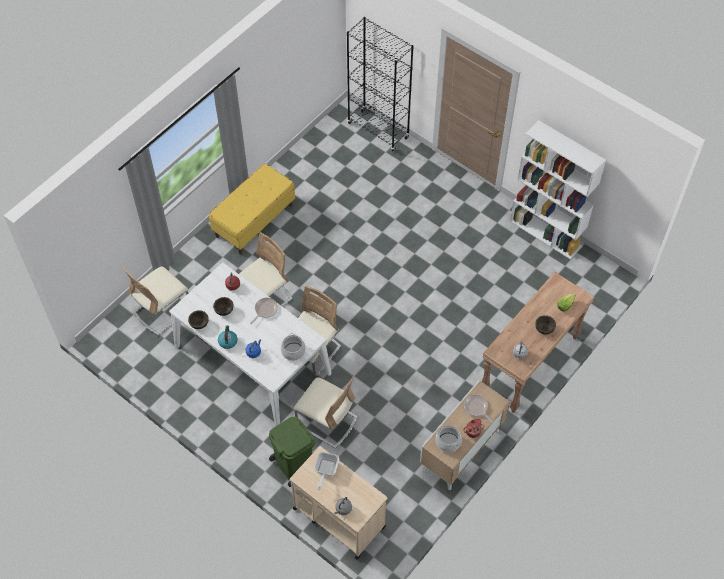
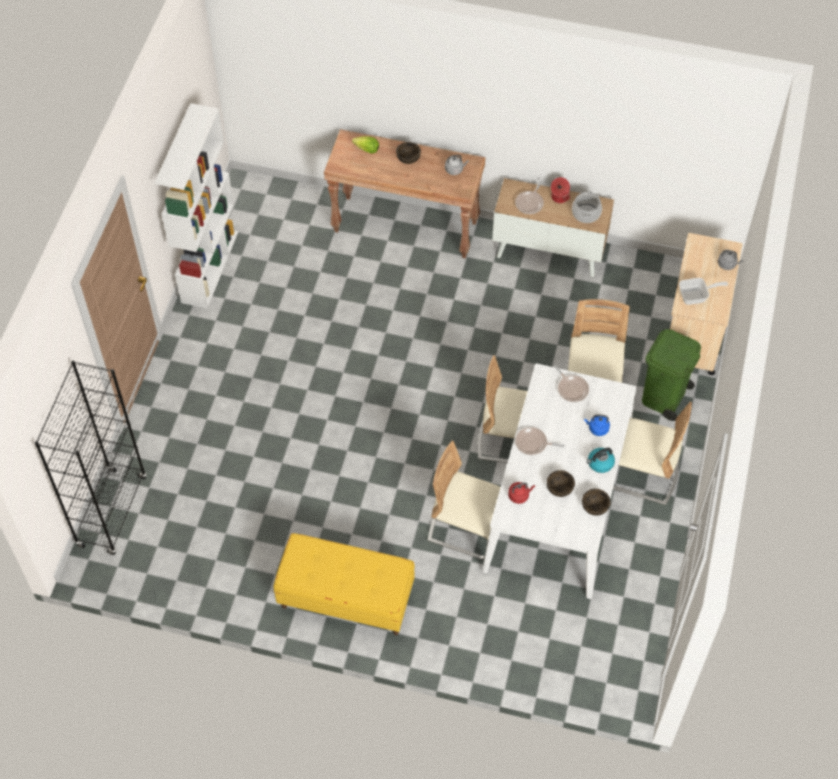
camera: 115 degrees left, 0 degrees up
beige chair [122,267,188,335] -> beige chair moved to [613,402,692,505]
cooking pot [281,333,306,361] -> frying pan [554,365,589,402]

